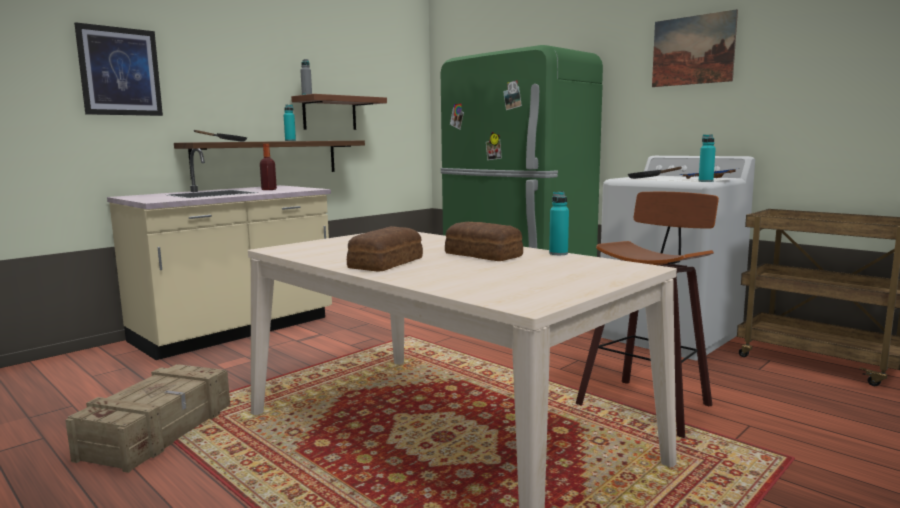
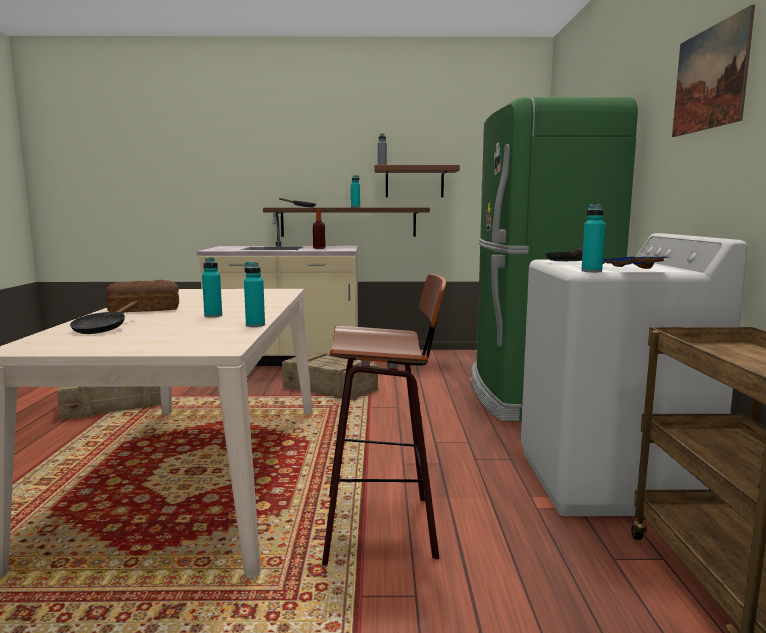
camera: 45 degrees right, 0 degrees up
picture [74,22,163,116] -> none
bread [445,222,523,261] -> turquoise bottle [202,257,222,318]
none -> black frying pan [70,301,138,334]
none -> crate [282,352,378,401]

